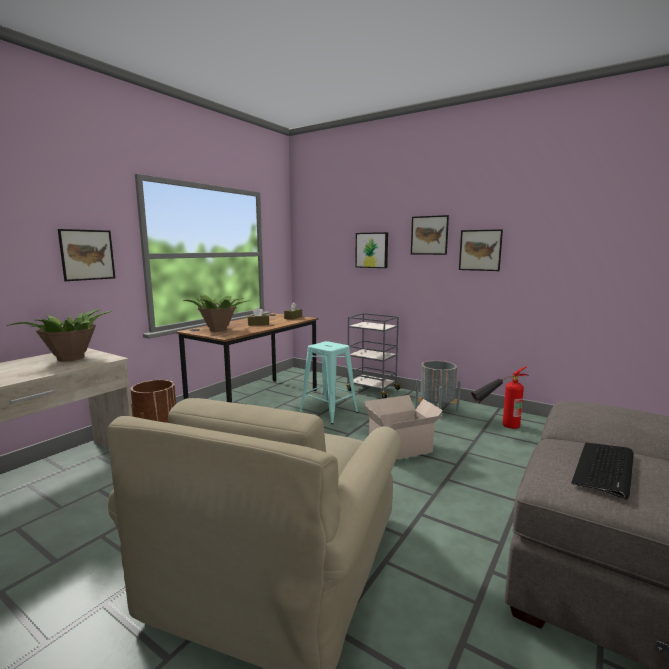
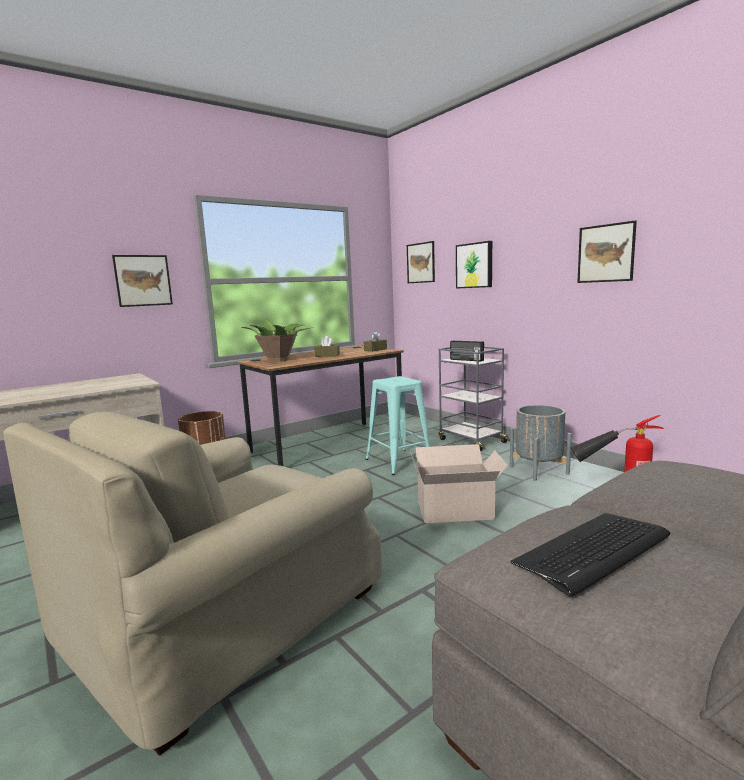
camera: 20 degrees right, 0 degrees up
potted plant [7,309,112,362] -> none
picture [411,215,449,255] -> picture moved to [407,241,435,283]
none -> radio [450,340,484,362]

